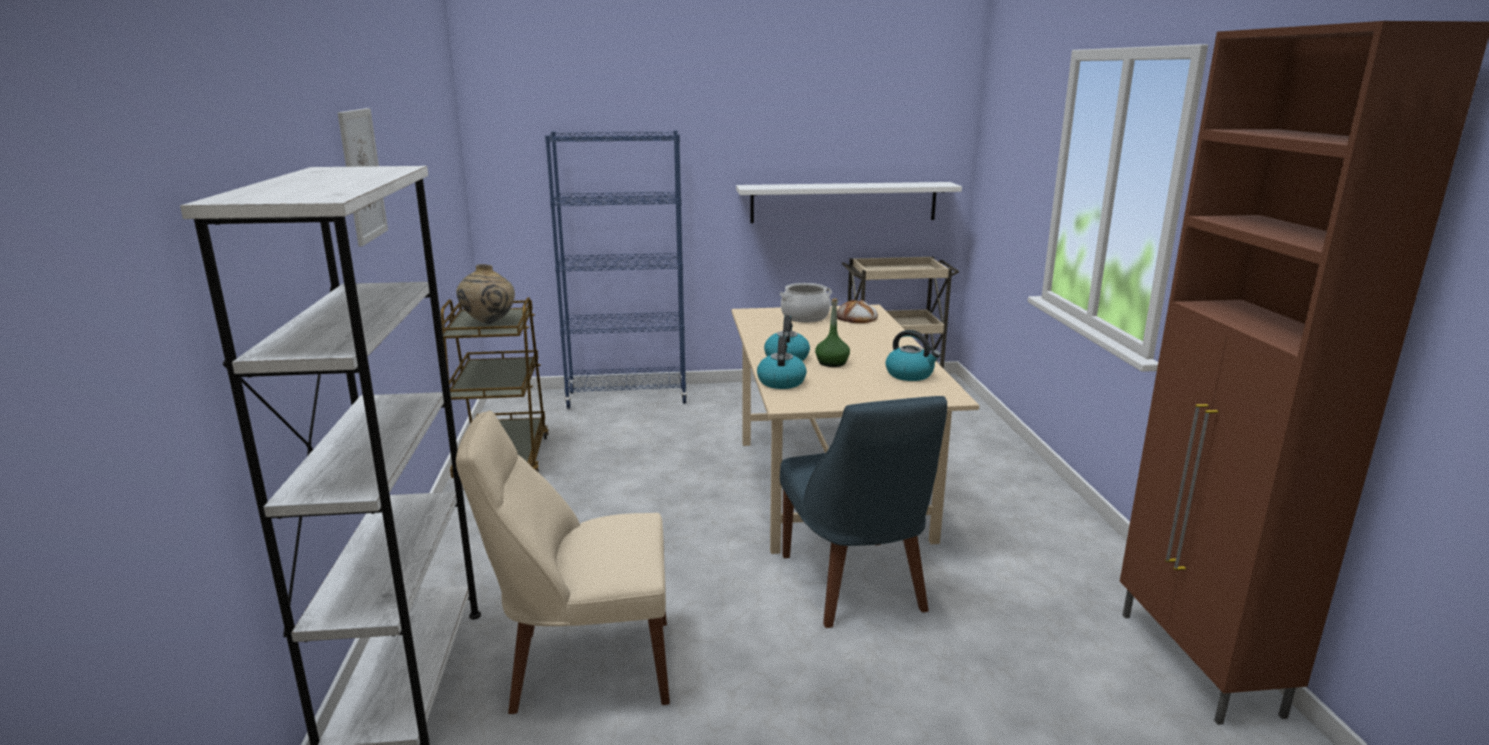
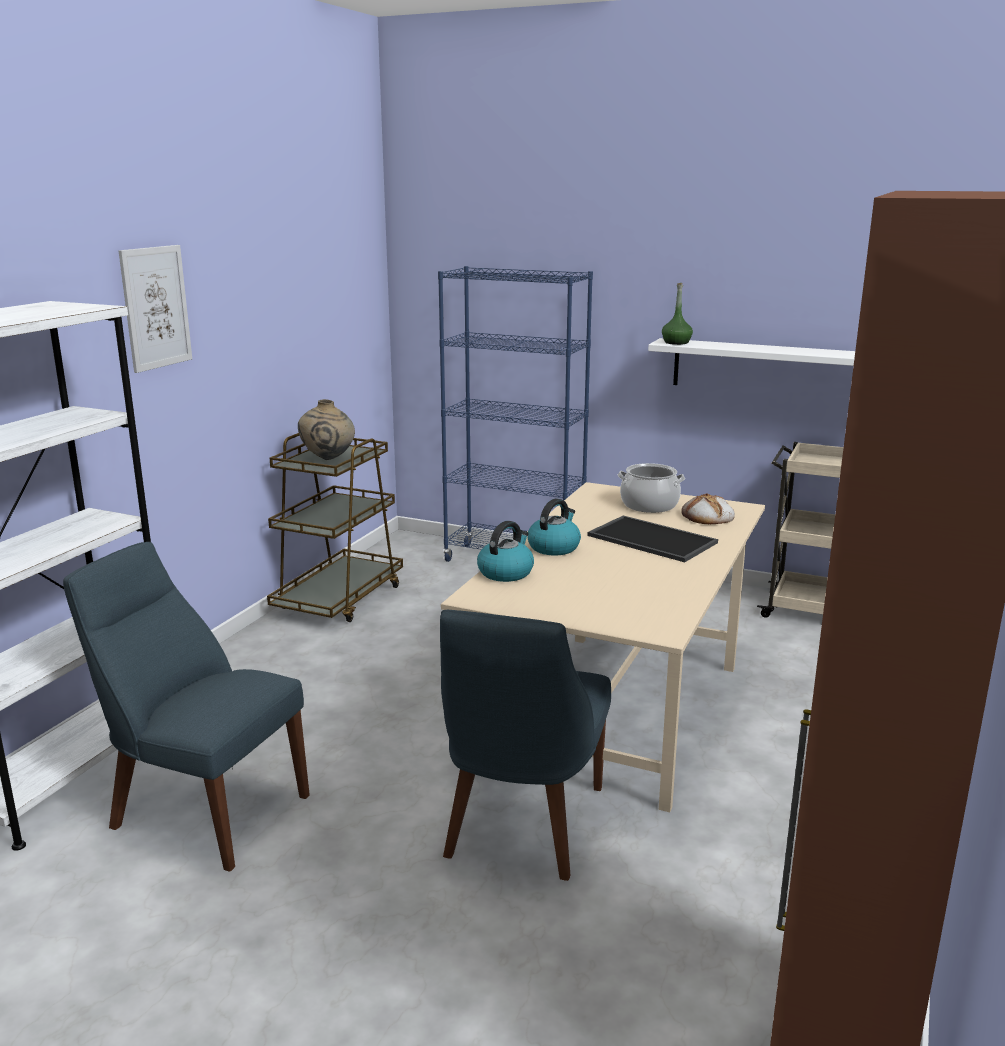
camera: 30 degrees right, 0 degrees up
beige chair [456,411,670,714] -> blue chair [63,542,310,872]
green bottle [815,298,850,367] -> green bottle moved to [662,283,693,345]
kettle [885,330,941,381] -> none
none -> tray [587,515,718,562]

